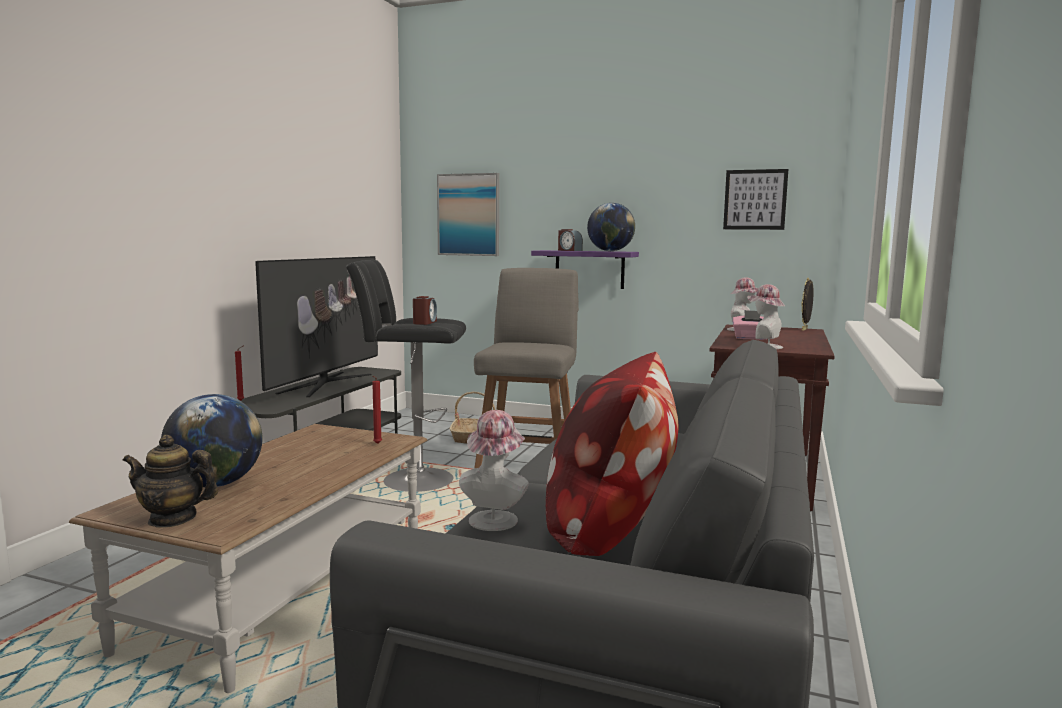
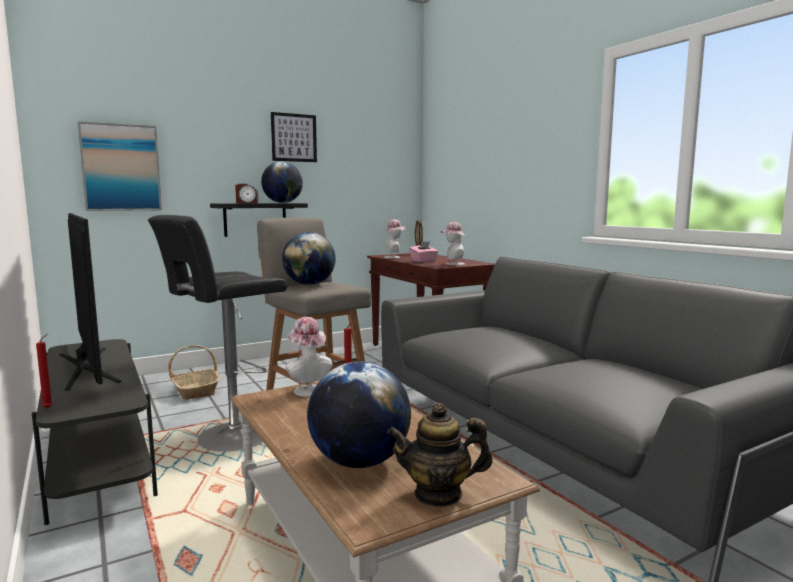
camera: 50 degrees left, 0 degrees up
teapot [122,435,218,528] -> teapot turned 45 degrees clockwise [387,403,493,507]
alarm clock [413,296,437,325] -> none
hat [459,410,529,531] -> hat moved to [286,317,333,397]
purple shelf [531,250,639,289] -> black shelf [210,203,308,237]
pillow [546,352,678,556] -> none
picture [723,169,788,230] -> picture moved to [271,112,317,162]
none -> globe [282,232,336,285]

